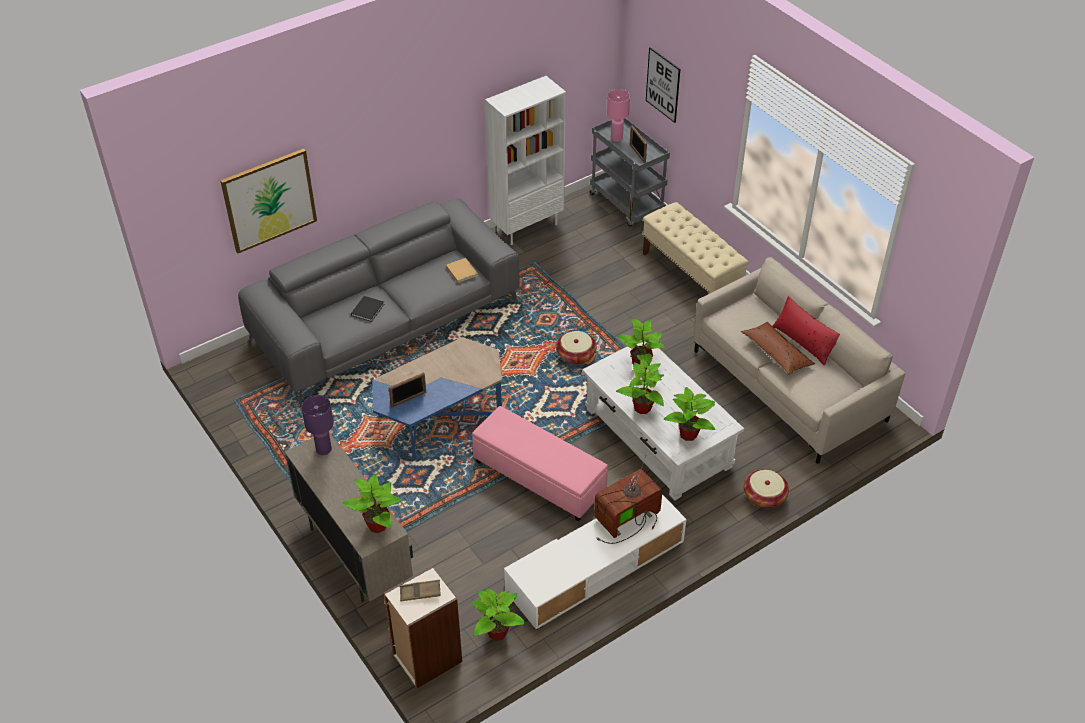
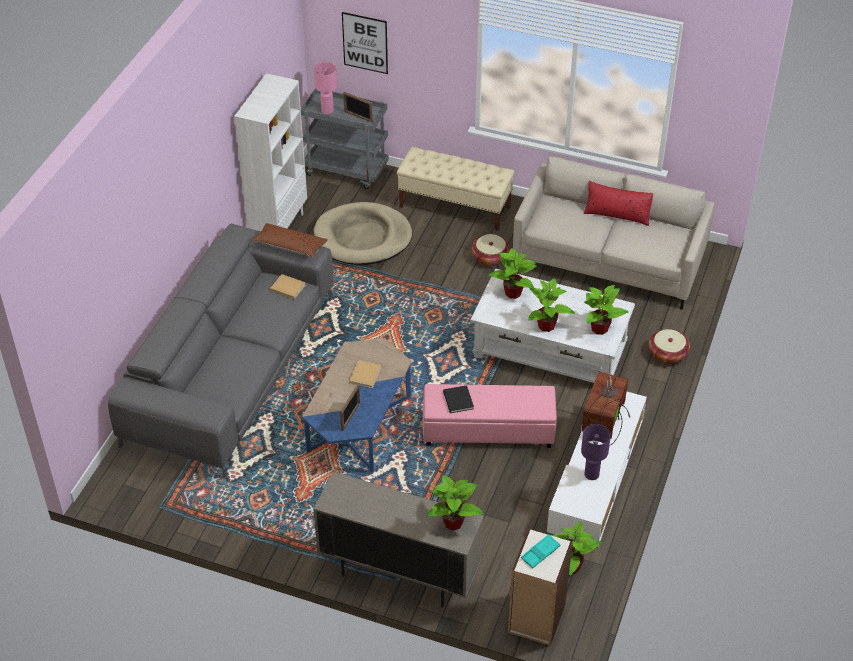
camera: 35 degrees left, 0 degrees up
picture [220,149,317,253] -> none
purple table lamp [301,395,334,455] -> purple table lamp moved to [581,424,611,480]
black book [351,296,384,322] -> black book moved to [443,385,474,413]
brown tray [400,580,441,601] -> turquoise tray [521,534,560,569]
basket [556,331,596,365] -> basket moved to [472,234,510,266]
brown pillow [741,322,815,375] -> brown pillow moved to [251,223,328,257]
none -> beige dog bed [314,202,412,265]
none -> beige book [349,360,381,388]

